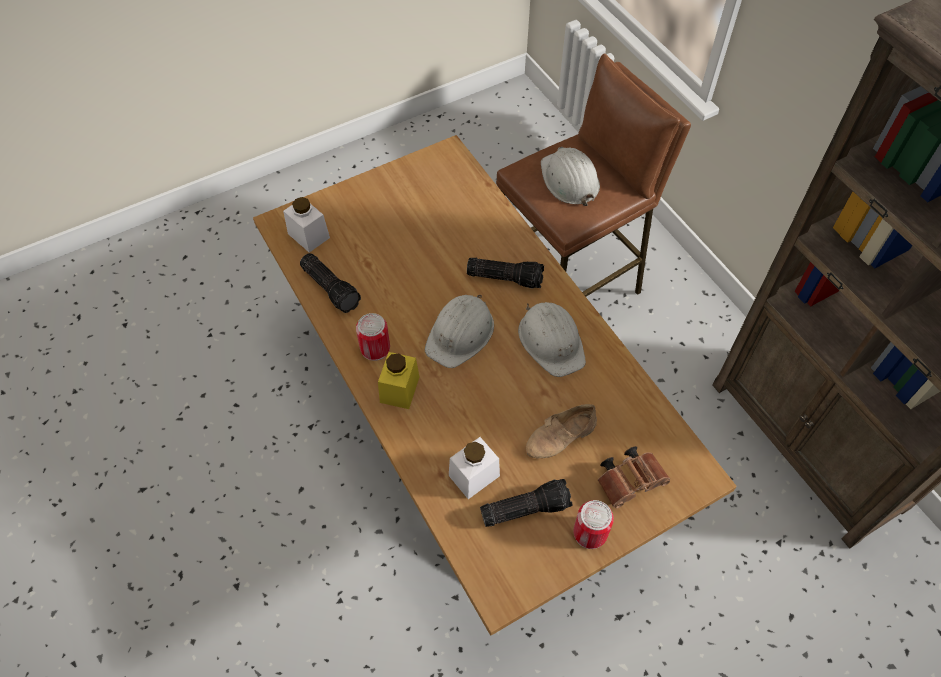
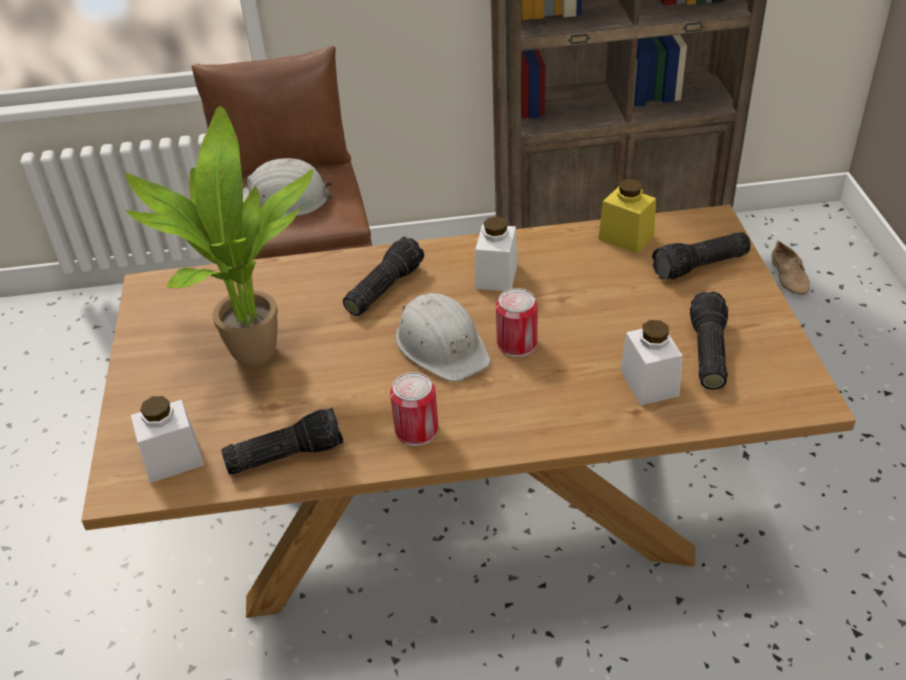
camera: 65 degrees left, 15 degrees down
yellow jar [378,352,419,409] -> yellow jar moved to [598,179,656,254]
white hard hat [518,302,586,377] -> white jar [475,216,518,291]
beige shoe [526,404,597,458] -> beige shoe moved to [771,240,810,295]
can [573,500,614,549] -> can moved to [496,288,538,357]
brown binoculars [598,446,670,509] -> flashlight [652,232,751,280]
none -> potted plant [126,106,313,367]

